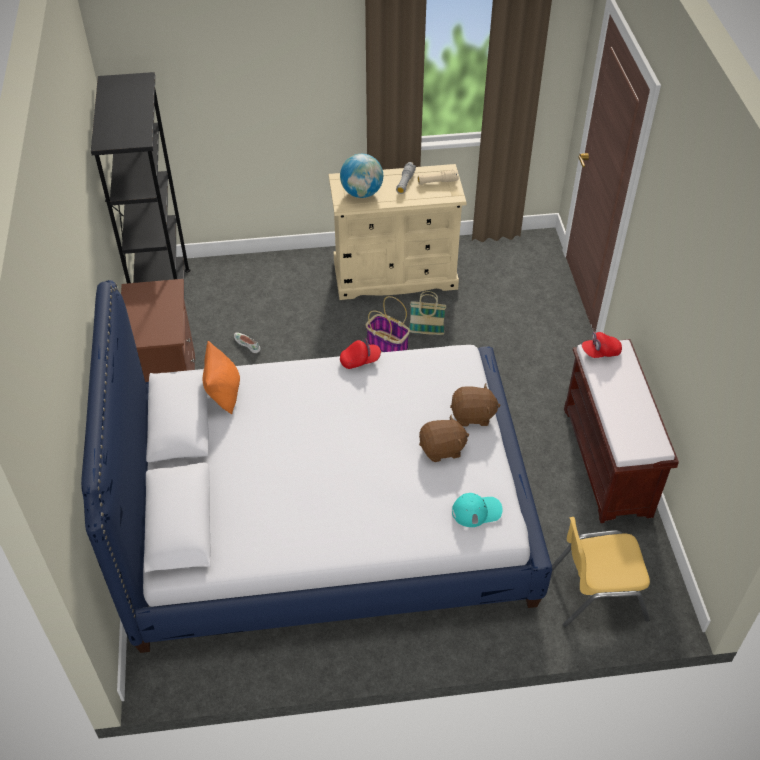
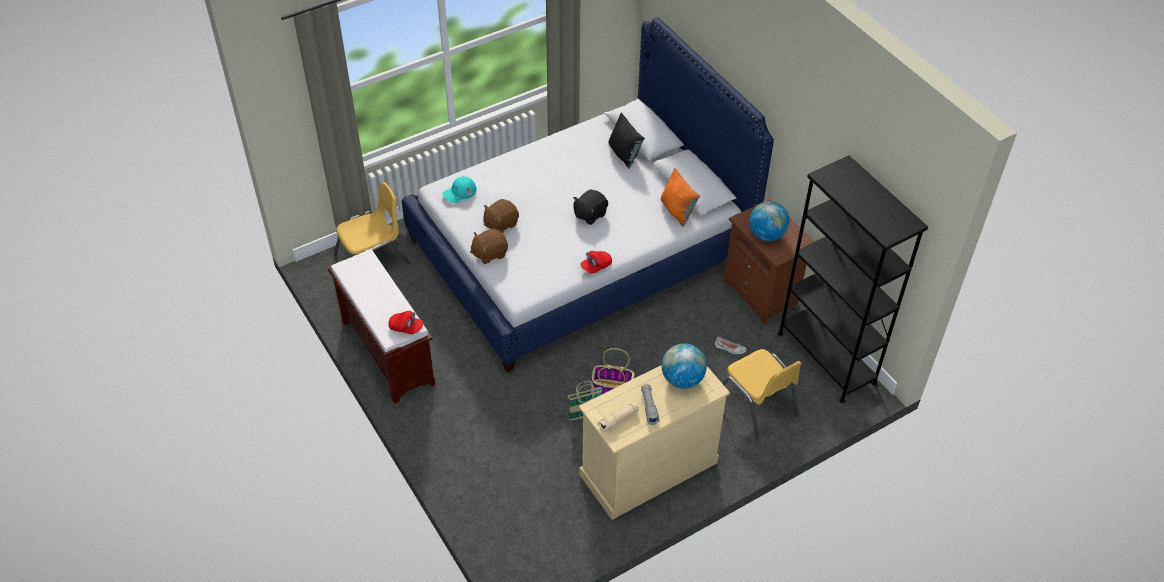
camera: 155 degrees right, 0 degrees up
red cap [582,332,622,358] -> red cap turned 60 degrees clockwise [388,311,424,334]
none -> black plush toy [573,189,608,225]
none -> black pillow [609,113,644,169]
none -> yellow chair [722,349,802,439]
none -> globe [749,201,790,241]

